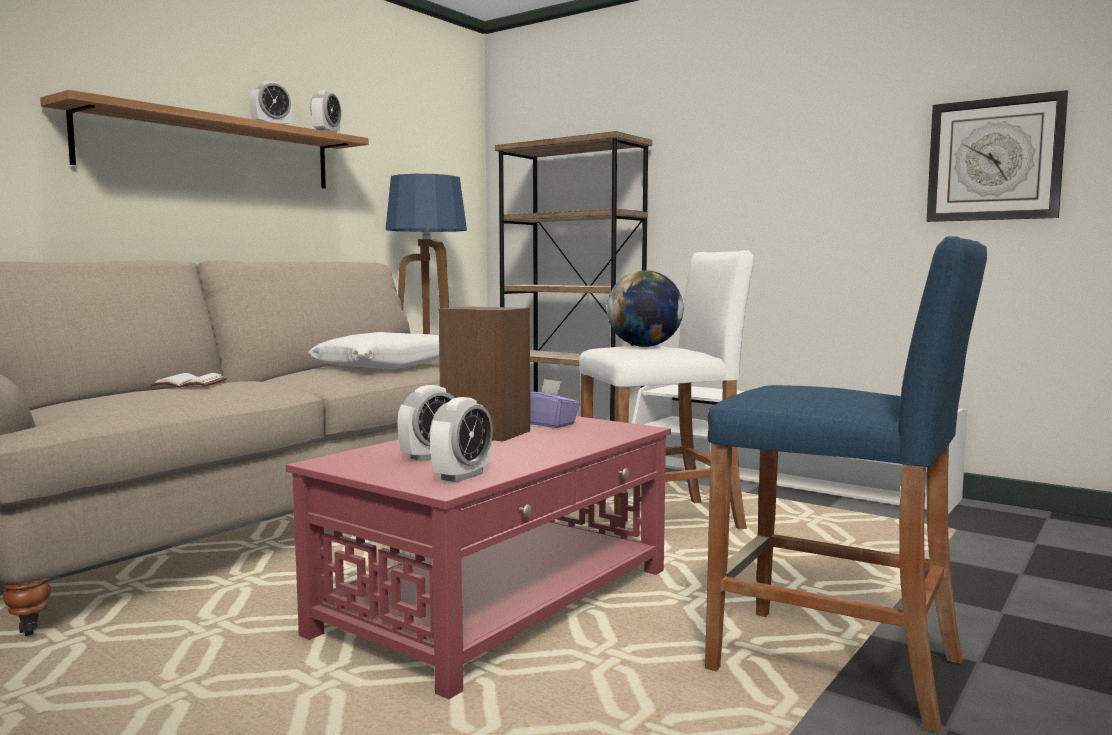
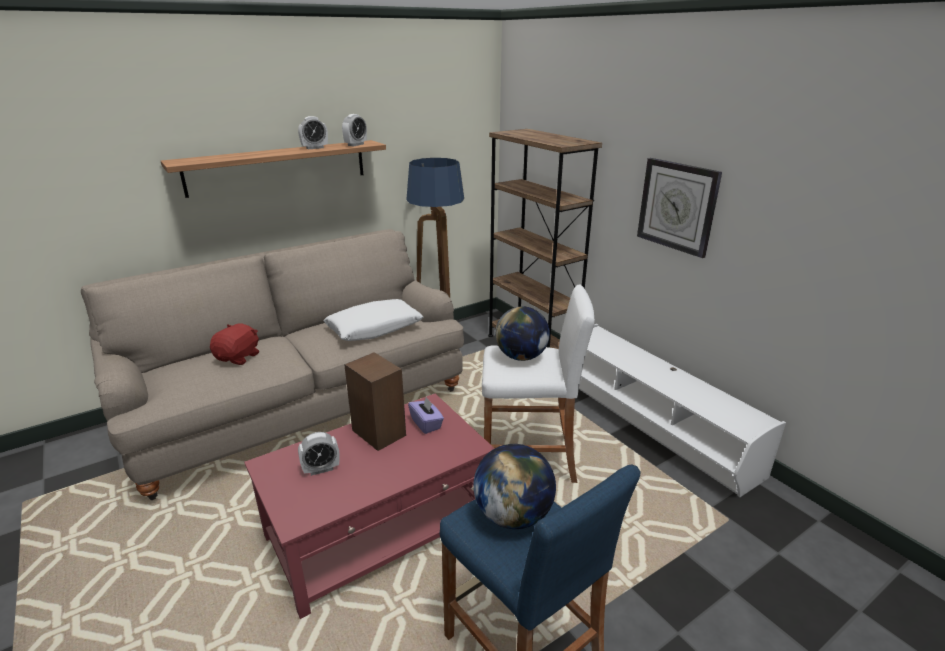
camera: 20 degrees right, 20 degrees up
white book [151,373,227,388] -> red plush toy [210,323,259,365]
alarm clock [429,397,493,482] -> none
wall clock [926,90,1068,222] -> wall clock moved to [637,158,722,258]
none -> globe [473,444,556,529]

